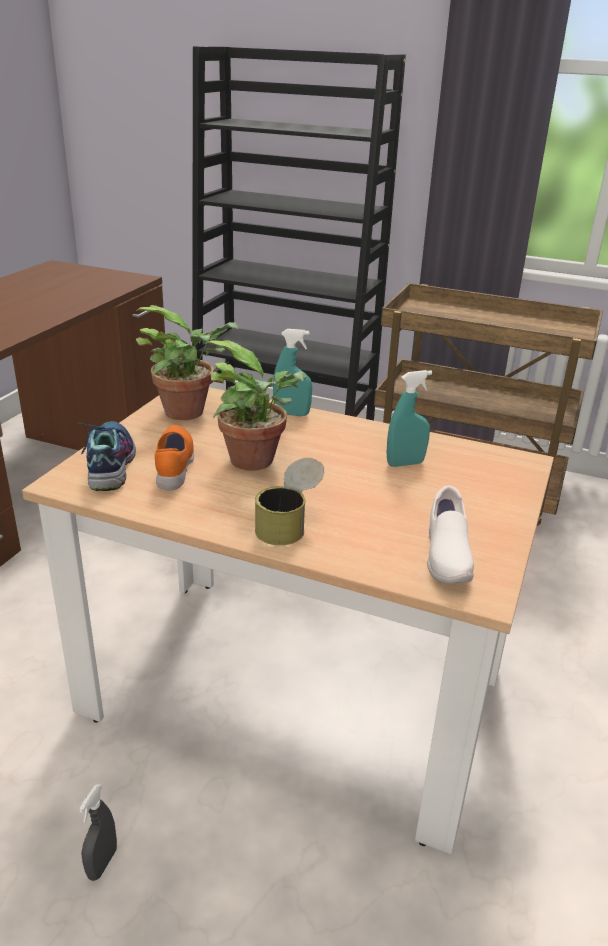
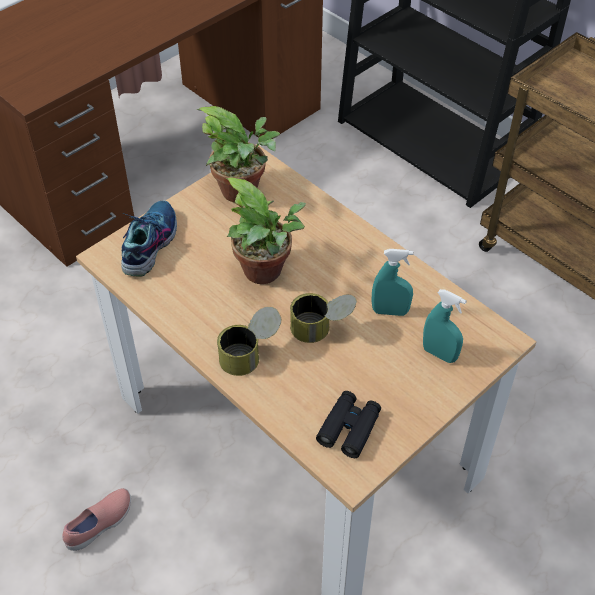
camera: 25 degrees right, 20 degrees up
grey spray bottle [79,784,117,881] -> pink shoe [62,488,131,551]
orange shoe [155,425,194,490] -> none
turquoise spray bottle [273,329,312,416] -> turquoise spray bottle moved to [423,289,467,363]
white shoe [427,486,474,584] -> black binoculars [316,391,381,458]
none -> can [290,293,357,343]

